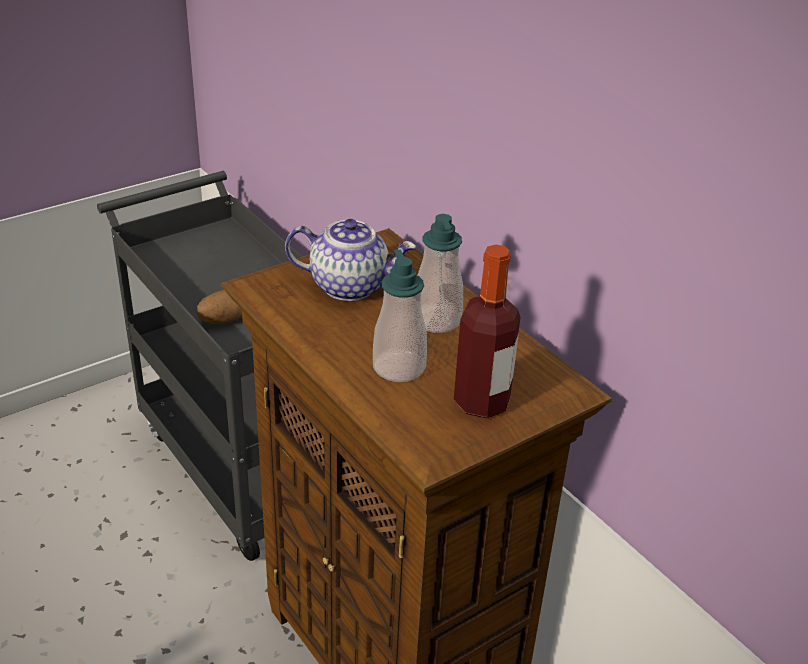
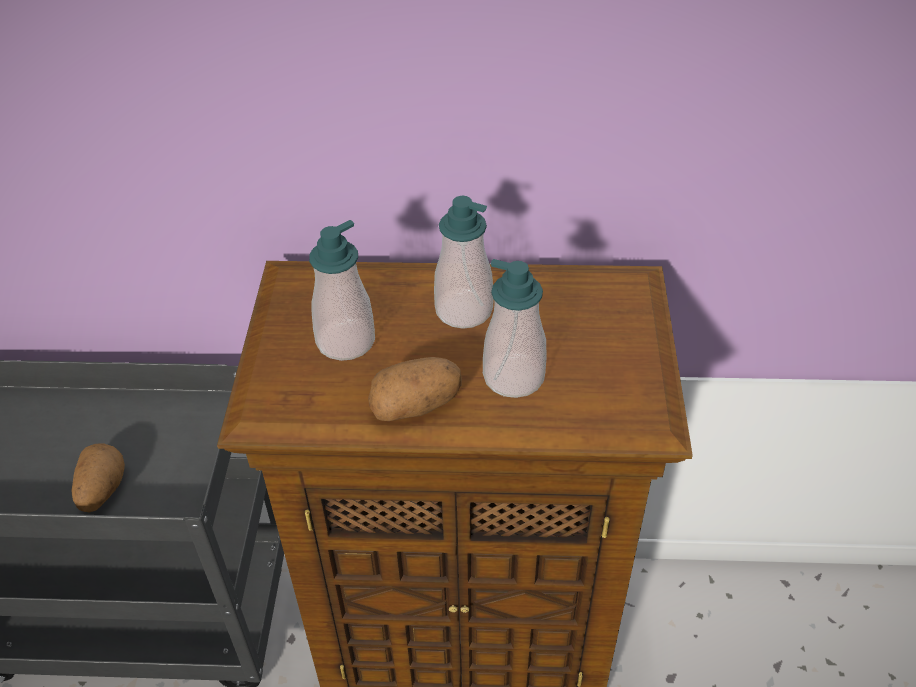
camera: 50 degrees left, 10 degrees up
teapot [285,219,416,301] -> soap dispenser [309,220,375,361]
bottle [454,244,520,418] -> none
none -> potato [368,357,462,421]

